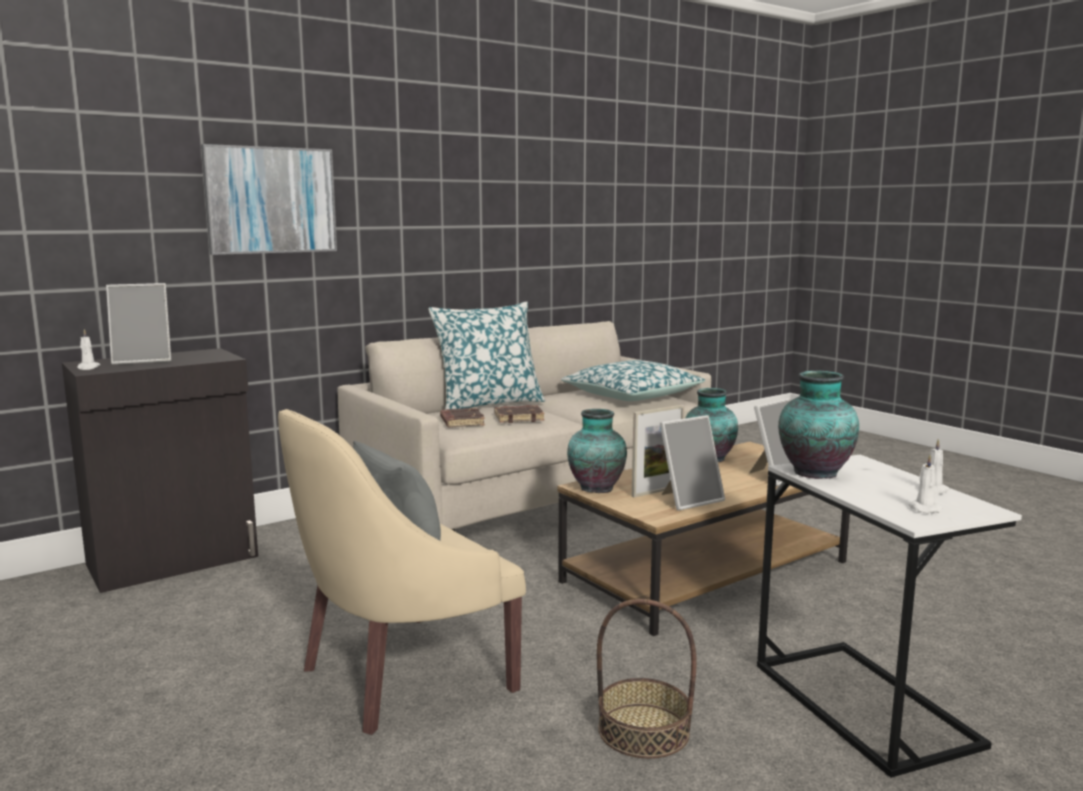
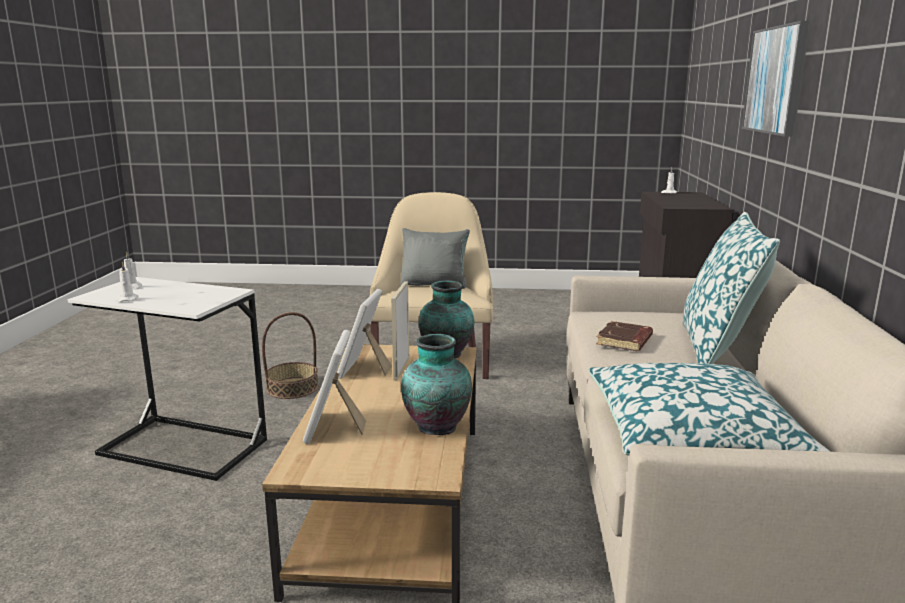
camera: 130 degrees right, 5 degrees up
picture frame [106,283,171,365] -> none
brown book [440,408,485,428] -> none
vase [778,371,859,479] -> none

